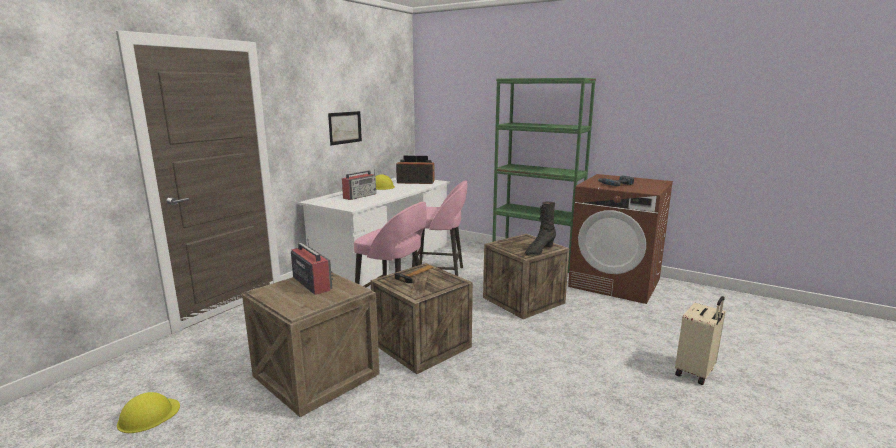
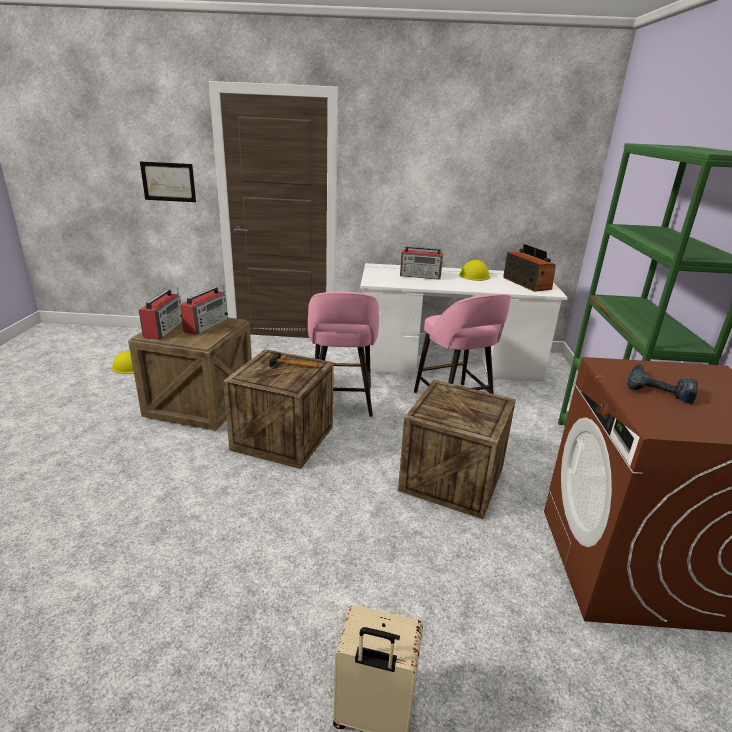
camera: 60 degrees right, 10 degrees up
picture [328,111,362,145] -> picture moved to [140,161,196,202]
black boot [525,202,556,256] -> none
none -> radio [139,287,182,340]

